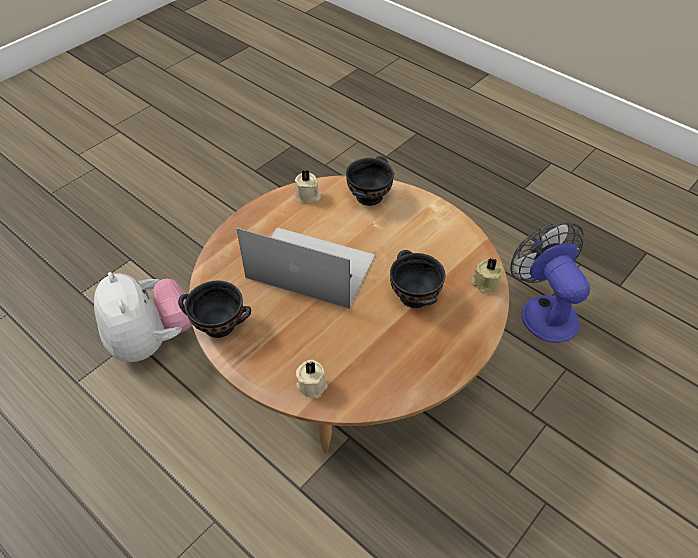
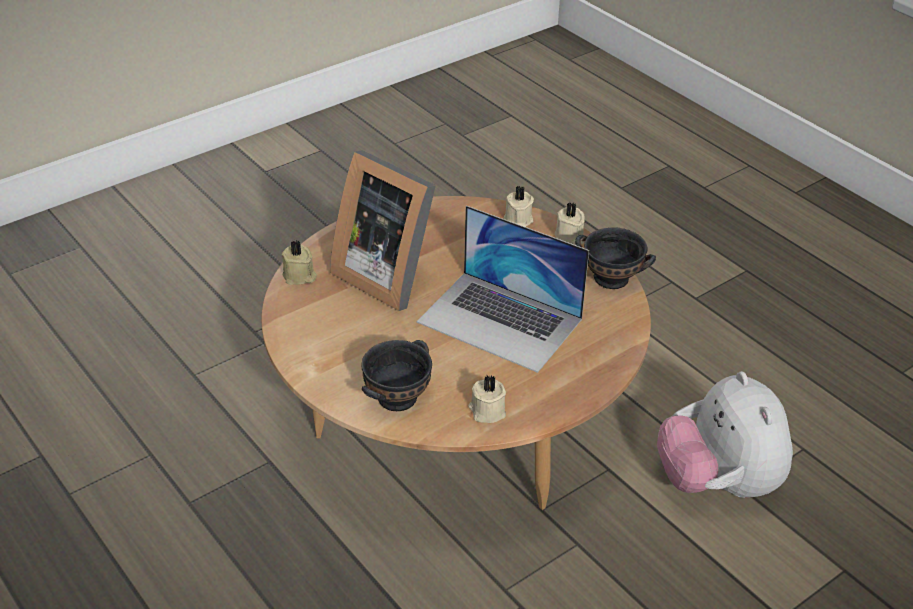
camera: 170 degrees left, 10 degrees down
black bowl [390,250,445,308] -> picture frame [330,150,436,311]
fan [510,222,590,343] -> none
none -> beige candle [555,203,585,245]

